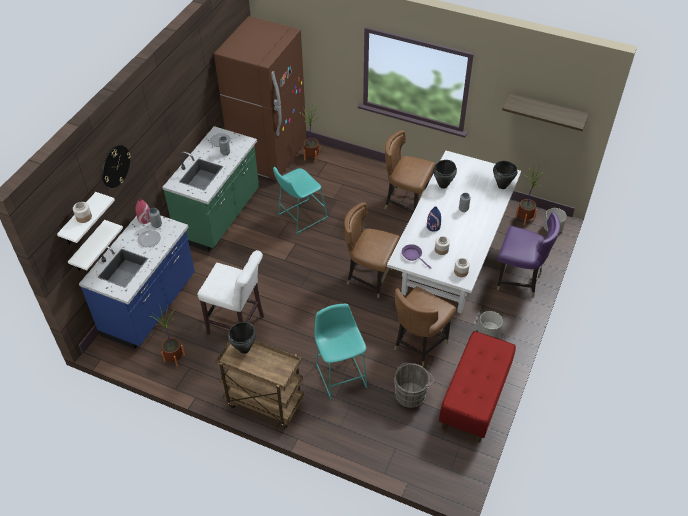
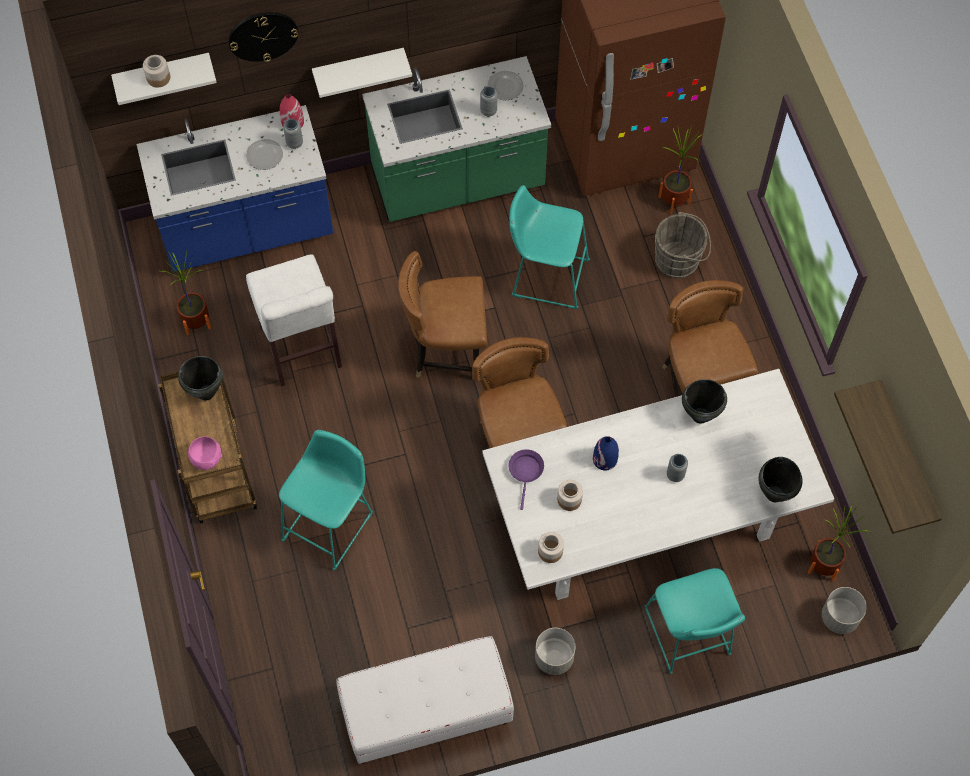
camera: 50 degrees right, 15 degrees up
white shelf [68,220,123,271] -> white shelf moved to [312,48,412,98]
brown chair [394,286,456,366] -> brown chair moved to [398,251,487,378]
grey bucket [394,363,434,408] -> grey bucket moved to [655,212,711,278]
red bench [439,331,516,443] -> white bench [336,636,514,764]
purple chair [497,212,560,297] -> turquoise stool [645,568,745,674]
none -> pink bowl [188,436,222,470]

